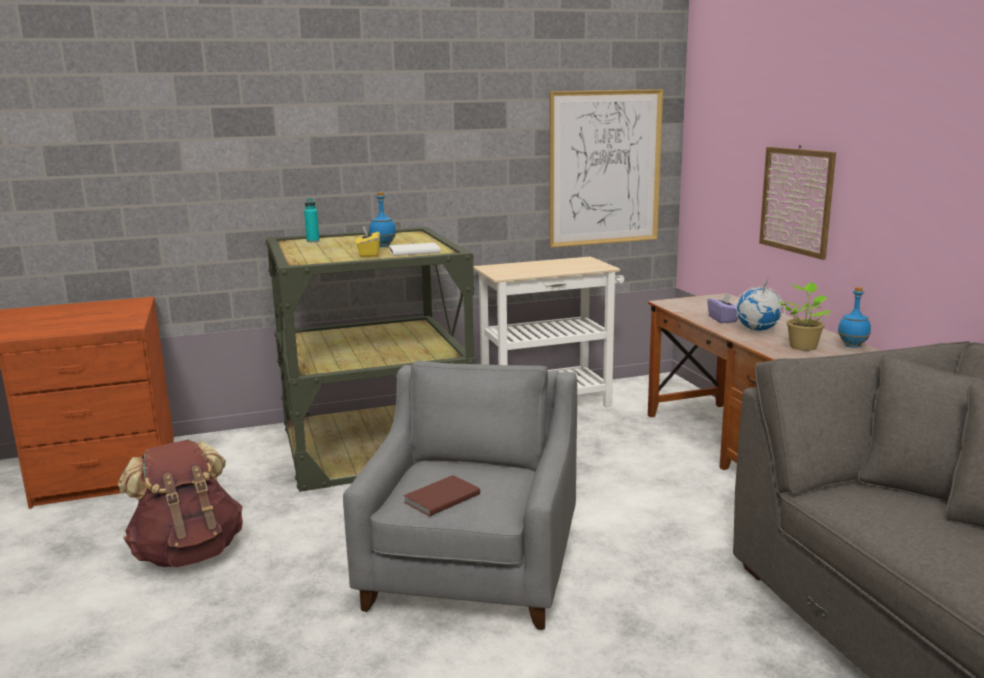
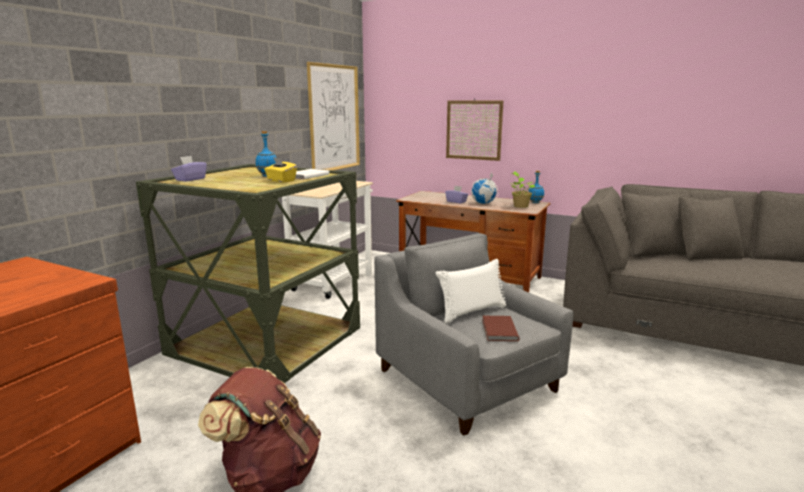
camera: 45 degrees left, 0 degrees up
turquoise bottle [304,198,320,242] -> purple tissue box [171,156,207,182]
none -> white pillow [436,259,506,323]

